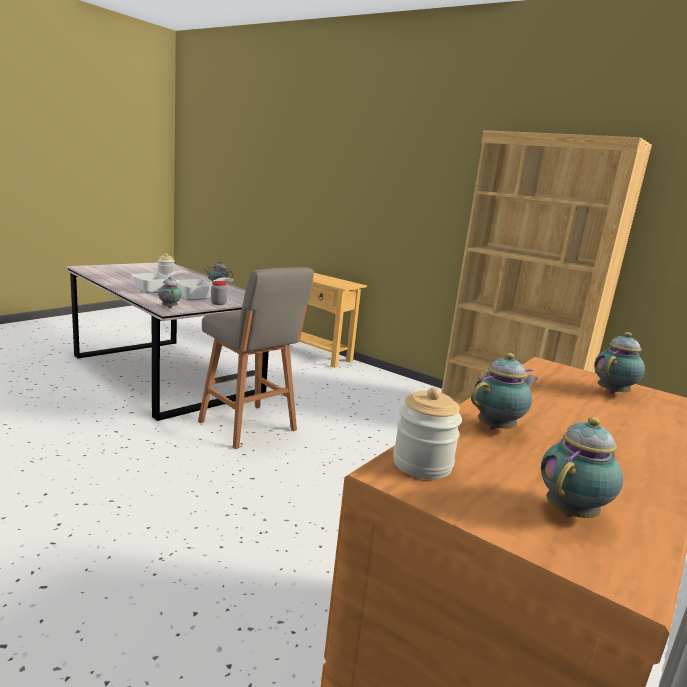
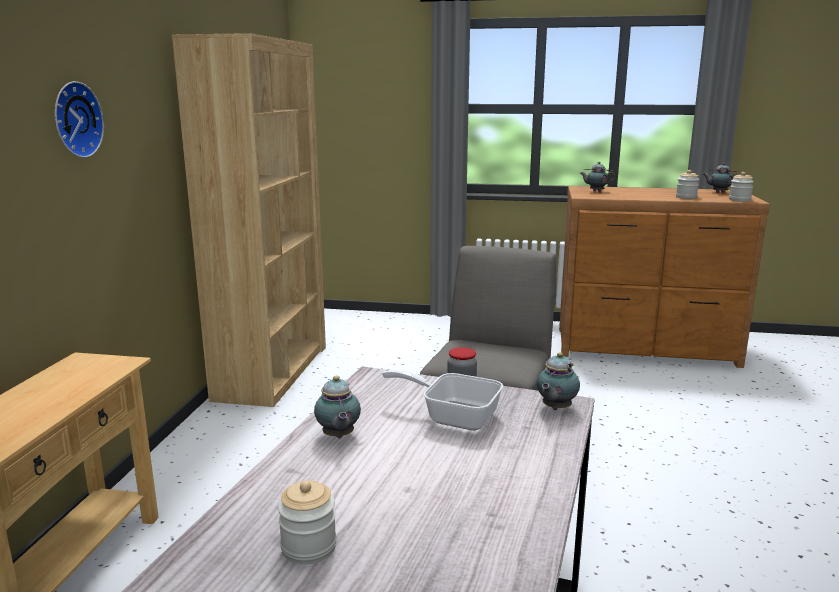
camera: 115 degrees left, 0 degrees up
frying pan [131,270,189,293] -> none
teapot [471,353,538,430] -> jar [676,170,699,199]
none -> wall clock [55,81,104,158]

